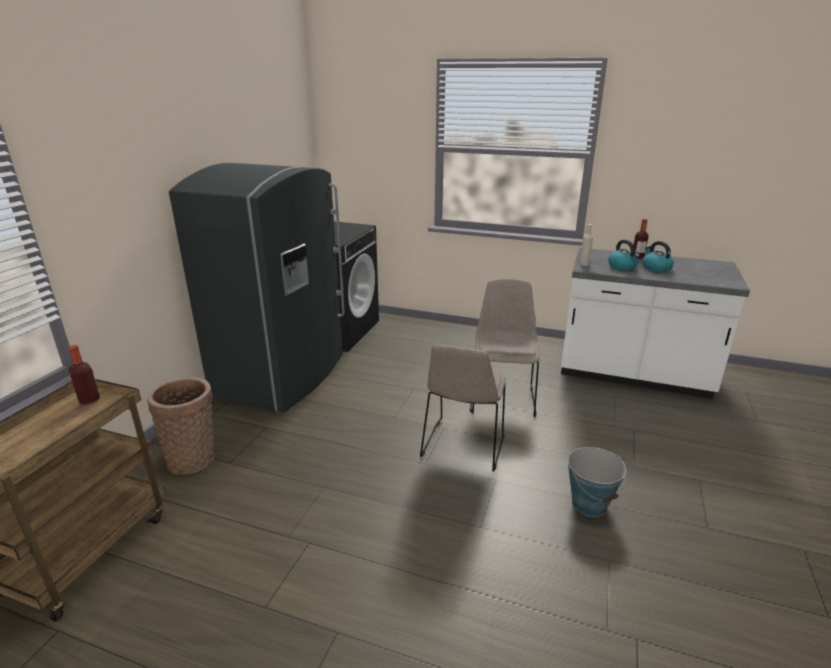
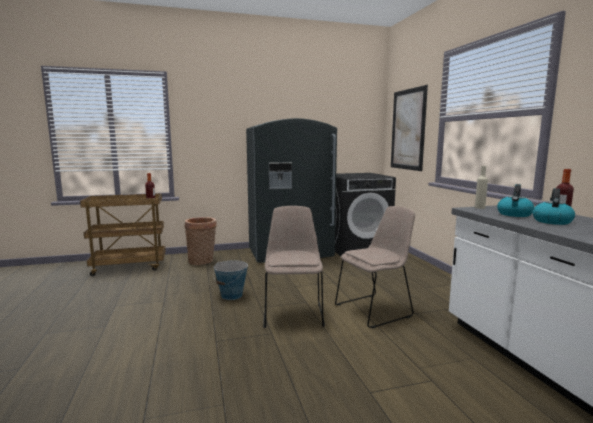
camera: 55 degrees right, 15 degrees down
beige chair [420,345,506,472] -> beige chair turned 105 degrees clockwise [263,206,325,328]
bucket [568,447,626,517] -> bucket moved to [213,260,248,300]
none -> picture [391,85,428,171]

